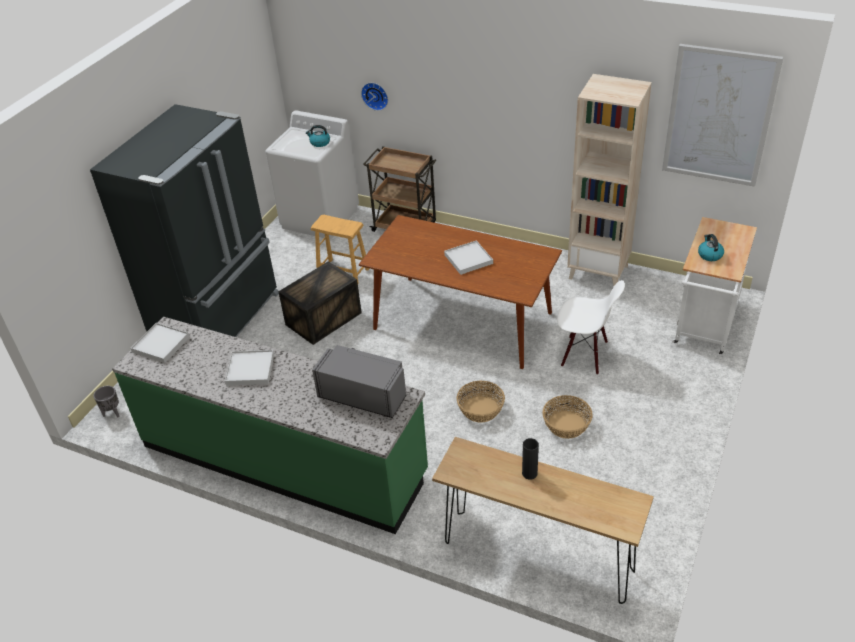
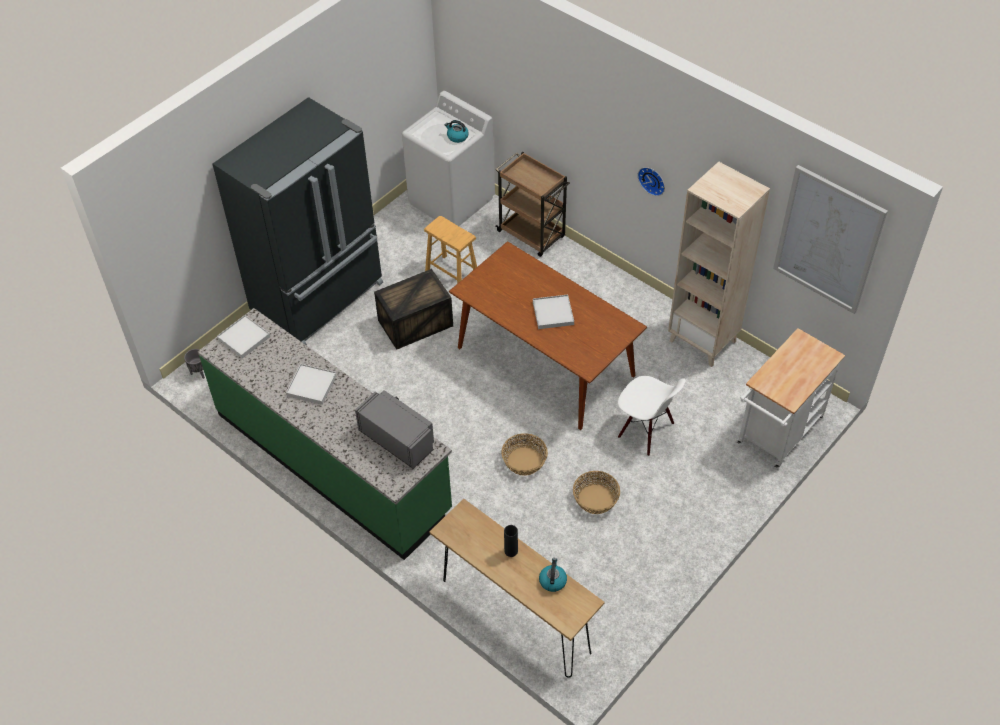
camera: 15 degrees right, 10 degrees up
wall clock [361,83,388,111] -> wall clock moved to [638,167,665,196]
kettle [698,234,724,261] -> kettle moved to [539,558,567,592]

